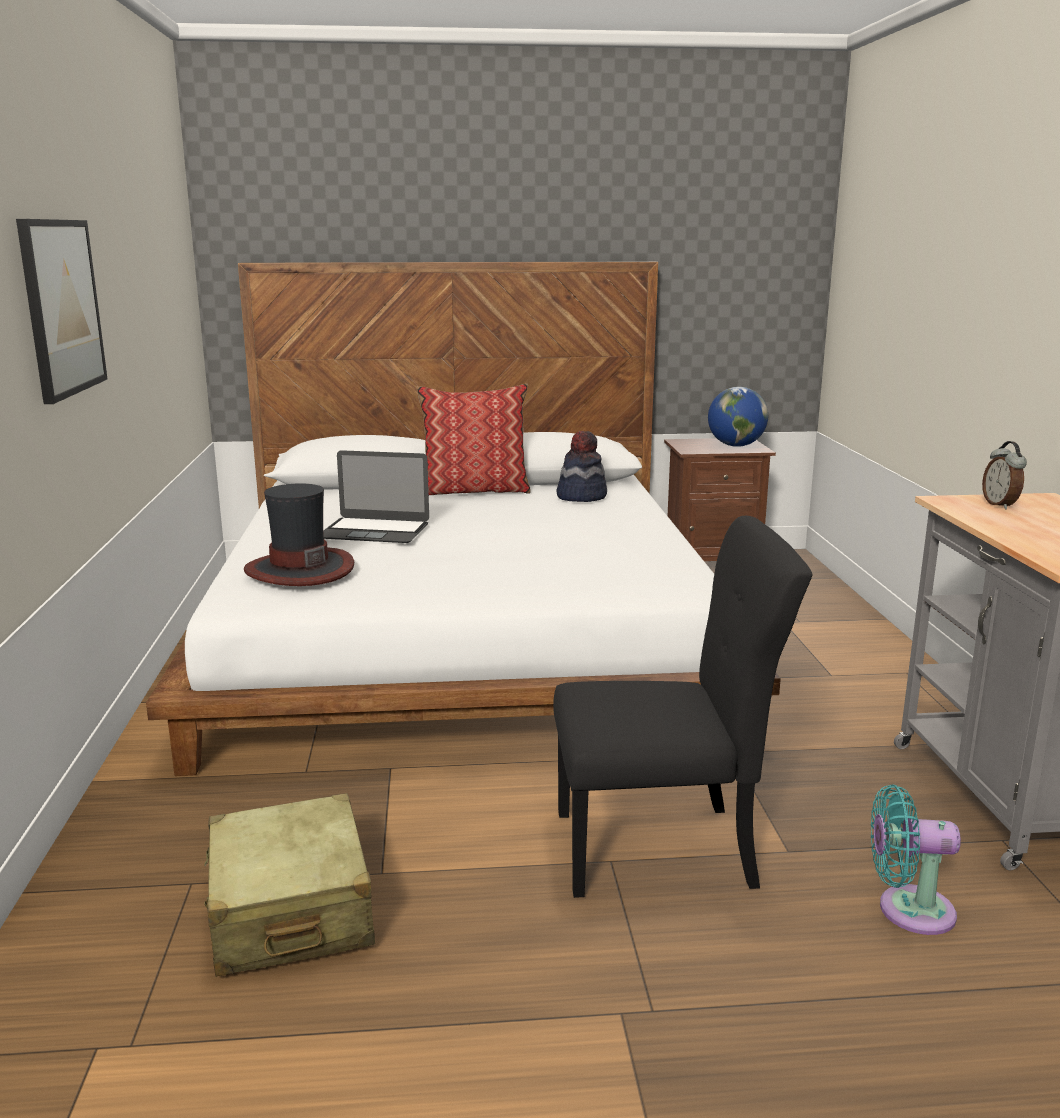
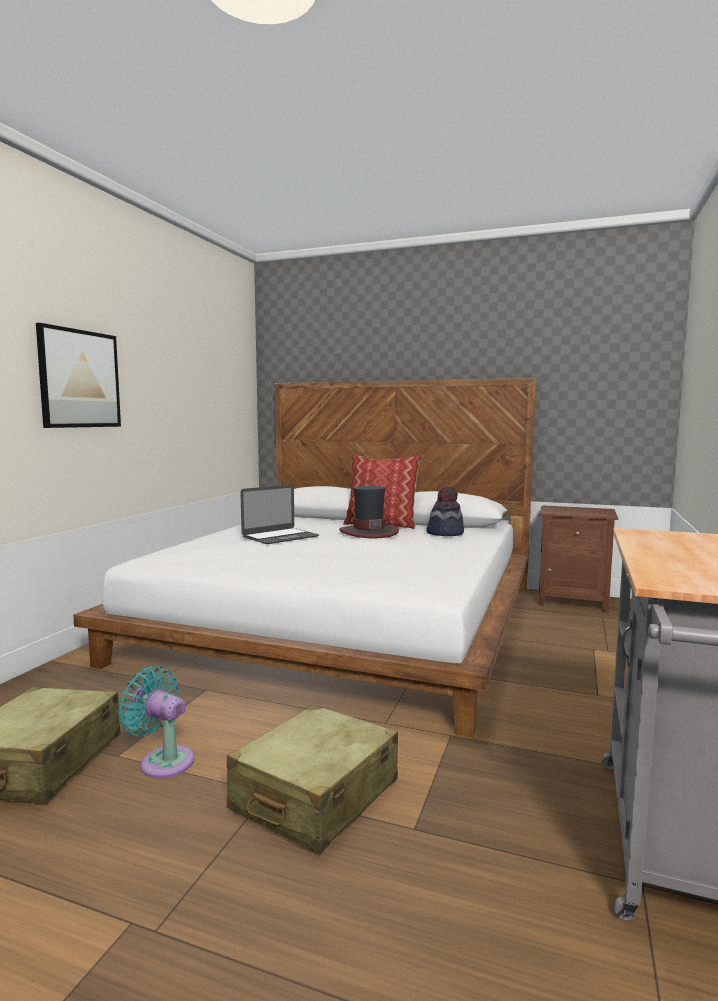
camera: 25 degrees right, 10 degrees down
hat [244,483,354,586] -> hat moved to [339,486,399,538]
laptop [323,450,429,543] -> laptop turned 75 degrees counterclockwise [240,485,319,544]
black chair [553,516,812,898] -> beige suitcase [227,704,398,853]
globe [708,387,768,447] -> none
turquoise fan [871,785,961,935] -> turquoise fan moved to [118,666,194,778]
alarm clock [982,441,1027,509] -> none

